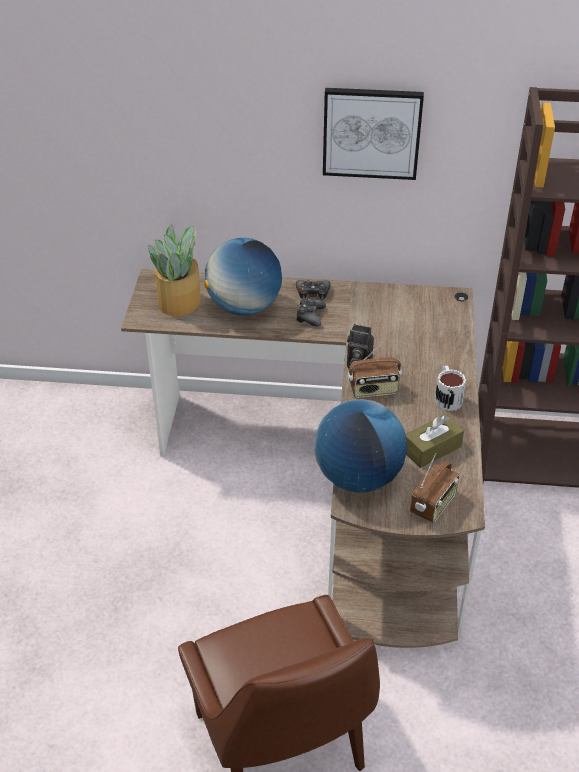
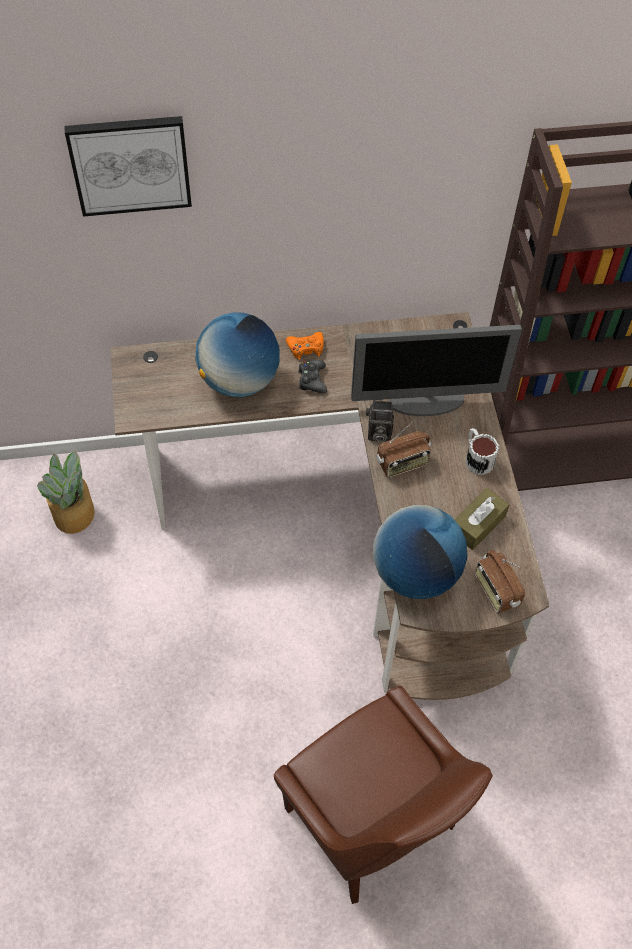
camera: 15 degrees left, 15 degrees up
potted plant [148,224,201,316] -> potted plant moved to [37,451,95,534]
black game controller [296,280,331,300] -> orange game controller [286,332,324,360]
picture [323,88,424,180] -> picture moved to [64,116,192,217]
radio [410,453,459,523] -> radio turned 135 degrees clockwise [475,550,525,613]
none -> monitor [351,325,522,416]

